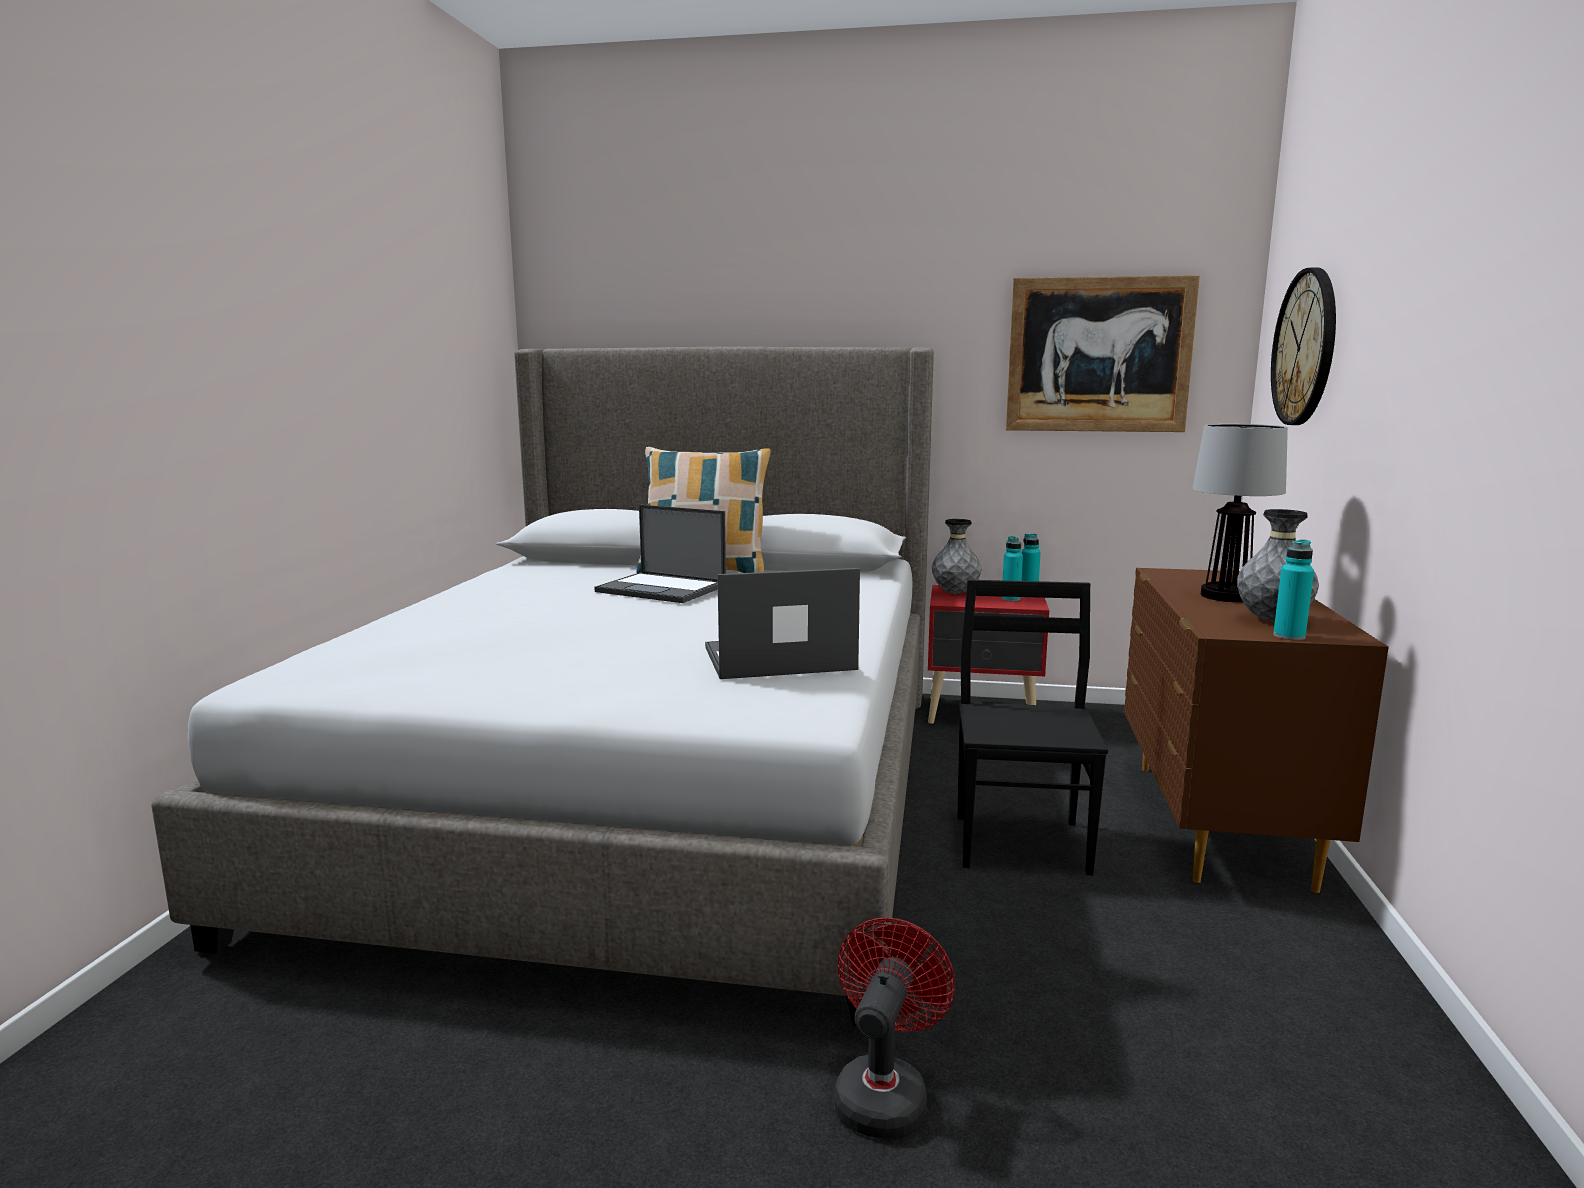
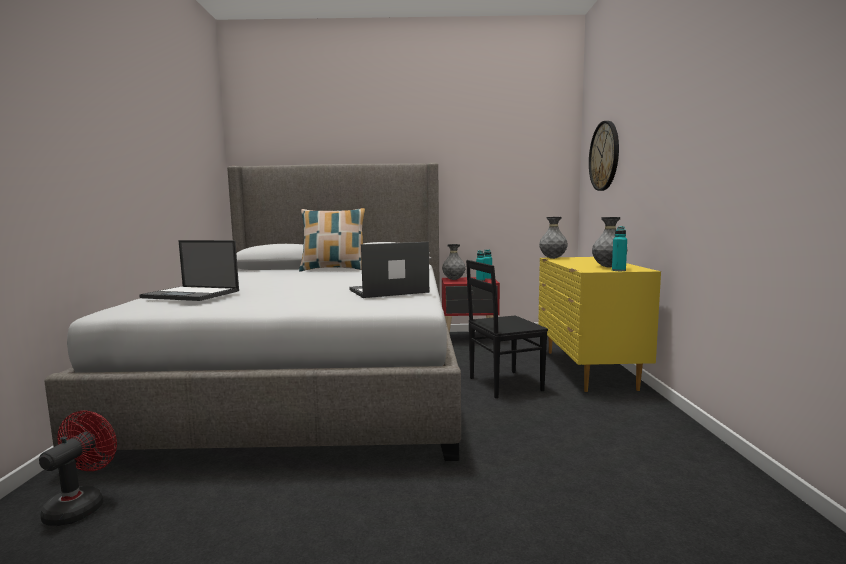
camera: 10 degrees left, 5 degrees down
laptop [594,505,726,603] -> laptop moved to [139,240,239,301]
red fan [834,917,955,1139] -> red fan moved to [39,411,117,526]
black chair [958,580,1108,876] -> black chair turned 105 degrees counterclockwise [466,260,548,398]
picture [1006,275,1200,432] -> none
brown dresser [1124,568,1389,893] -> yellow dresser [538,257,661,392]
table lamp [1192,424,1288,602] -> none
none -> grey vase [539,217,568,259]

